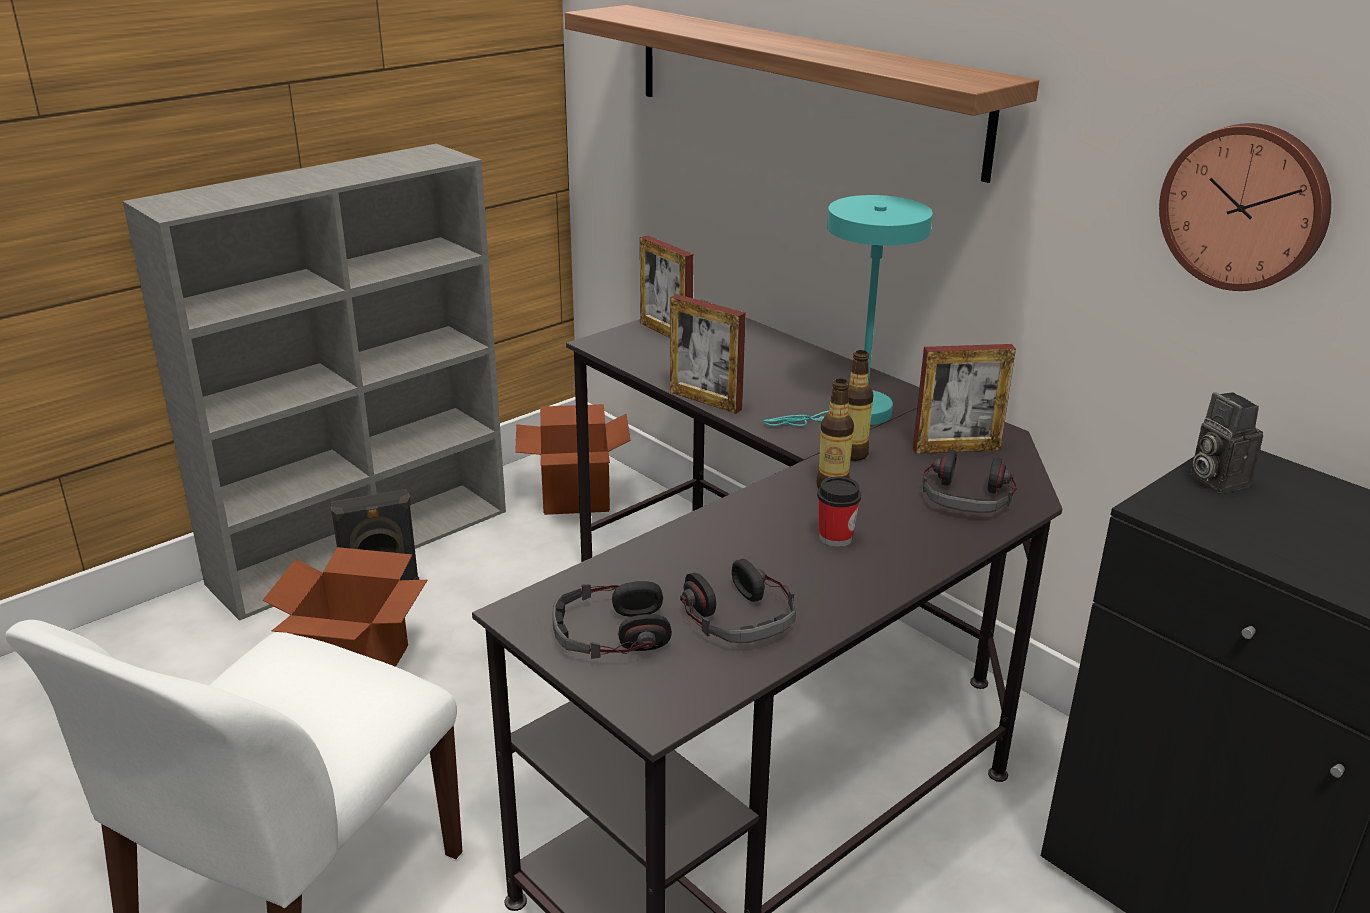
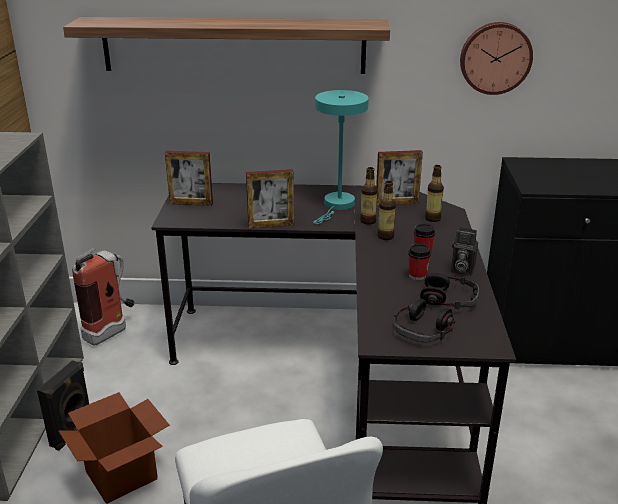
camera: 45 degrees left, 0 degrees up
cardboard box [515,404,630,515] -> fire extinguisher [72,248,135,345]
picture frame [913,344,1016,454] -> picture frame turned 45 degrees clockwise [376,150,423,206]
headphones [923,449,1018,513] -> bottle [425,165,444,222]
camera [1190,392,1263,494] -> camera moved to [451,227,478,276]
none -> cup [408,244,431,280]

